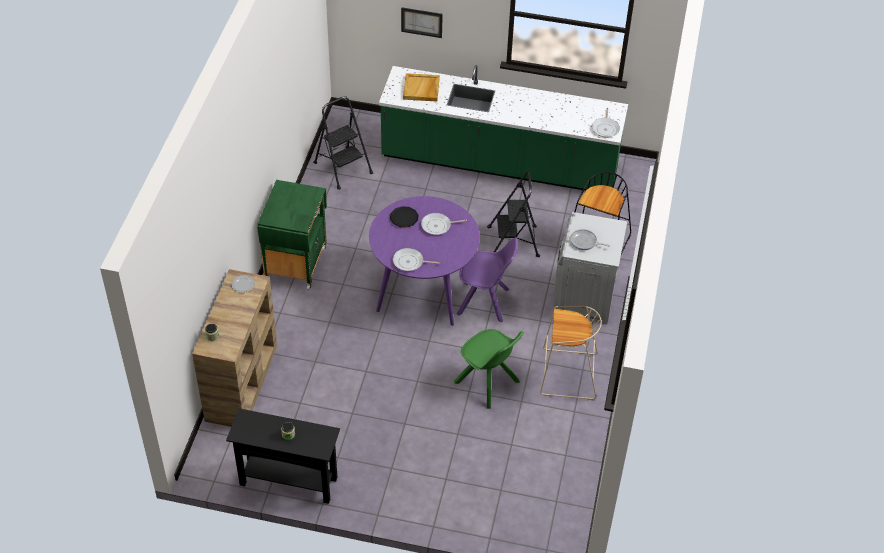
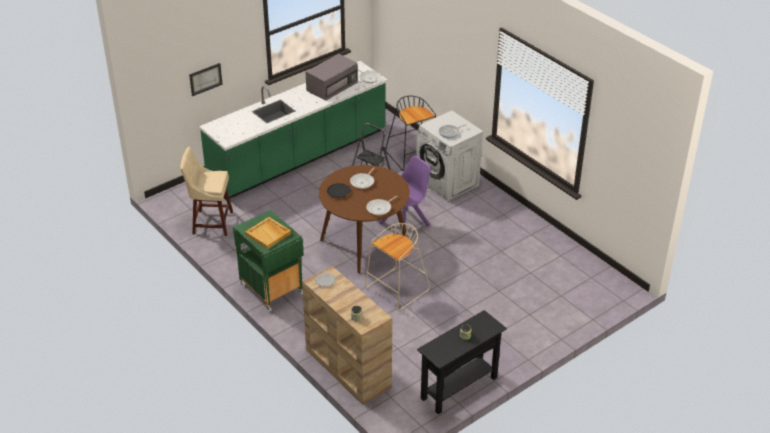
camera: 50 degrees left, 10 degrees down
black step ladder [313,96,373,190] -> beige chair [180,147,233,236]
purple dining table [369,196,480,326] -> brown dining table [319,165,410,273]
beige tray [403,73,440,102] -> beige tray moved to [245,217,291,249]
green chair [454,329,524,409] -> none
beige stool [540,306,602,400] -> beige stool moved to [365,223,430,310]
none -> grey microwave [306,54,358,101]

